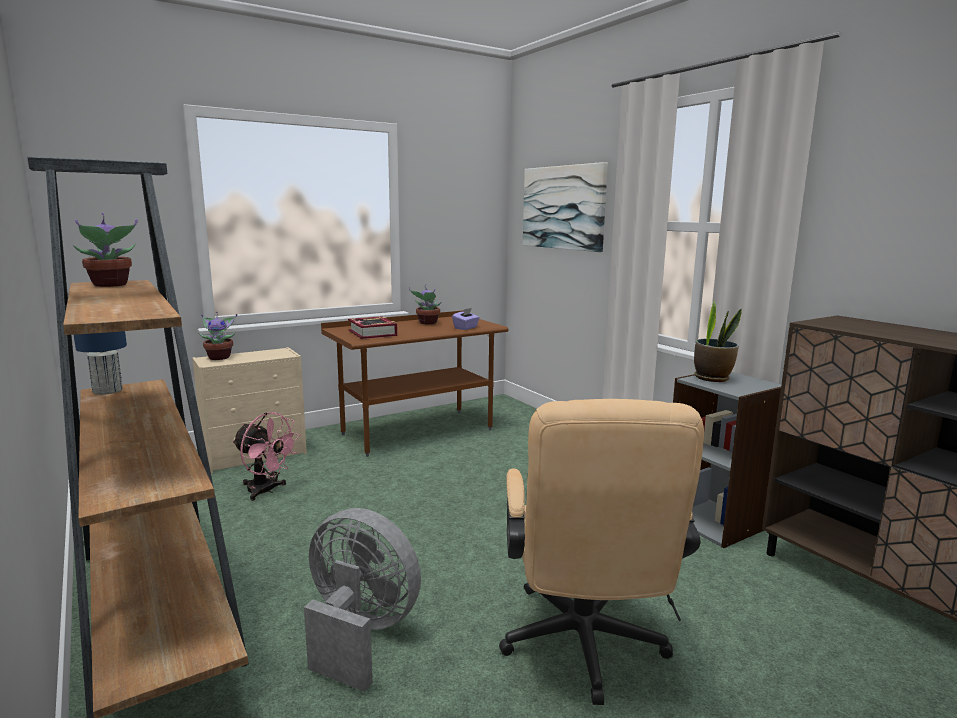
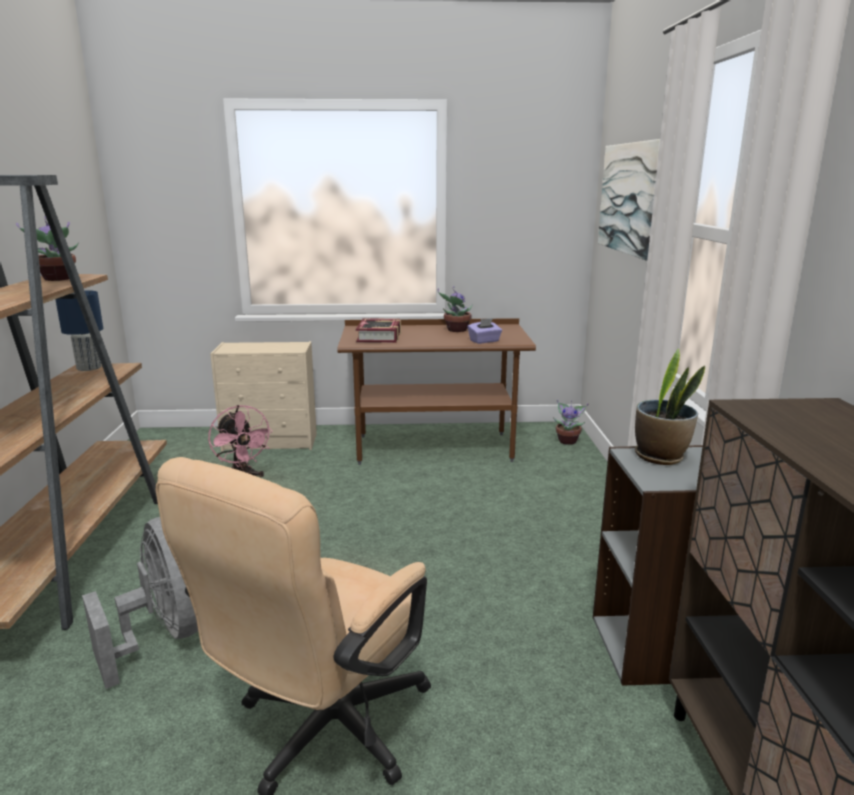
camera: 30 degrees right, 5 degrees up
potted plant [198,312,237,360] -> potted plant moved to [553,400,588,445]

